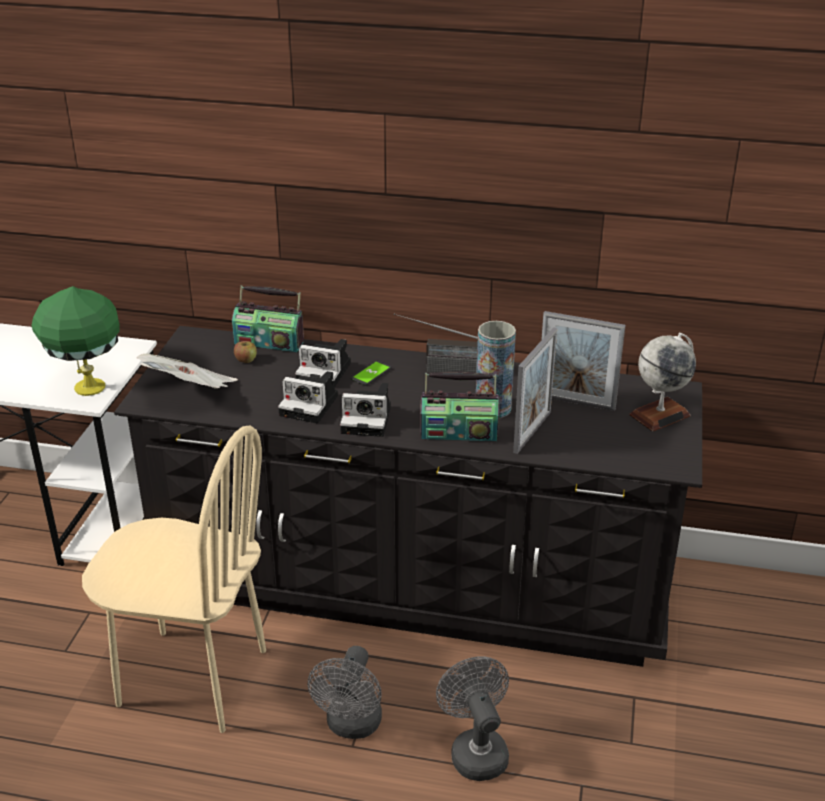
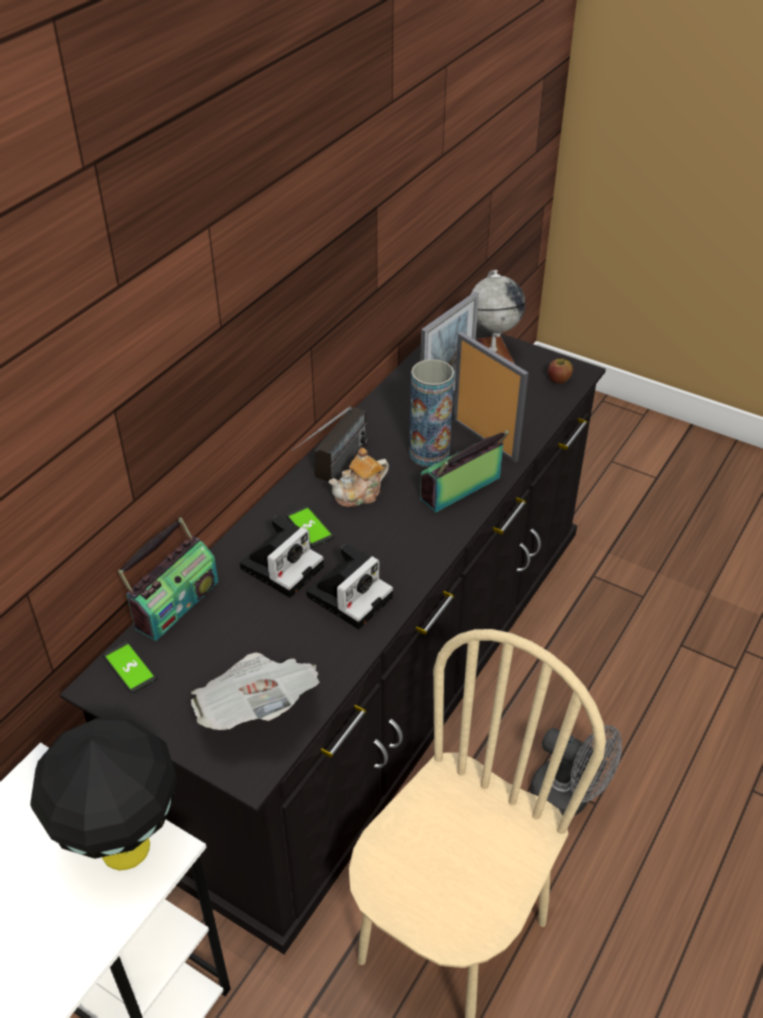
camera: 70 degrees left, 10 degrees up
green table lamp [31,286,120,396] -> black table lamp [30,718,177,871]
apple [234,341,257,363] -> apple moved to [548,359,573,384]
camera [340,383,391,437] -> none
radio [420,371,500,441] -> radio turned 150 degrees counterclockwise [420,430,509,512]
grey fan [436,656,509,781] -> none
none -> phone [103,642,157,693]
none -> teapot [329,448,389,507]

